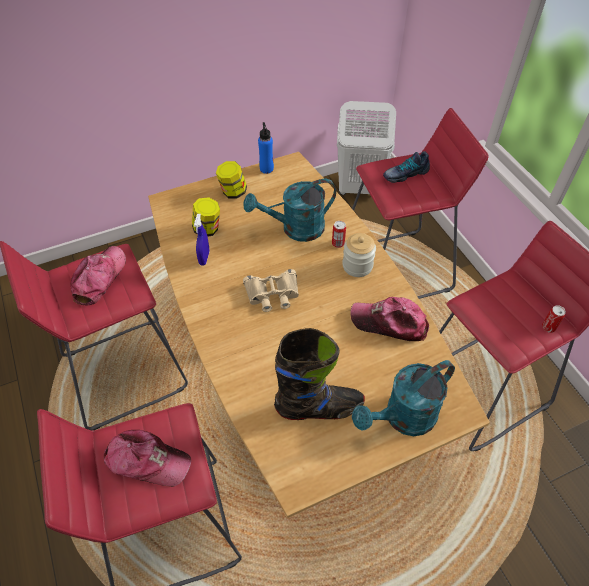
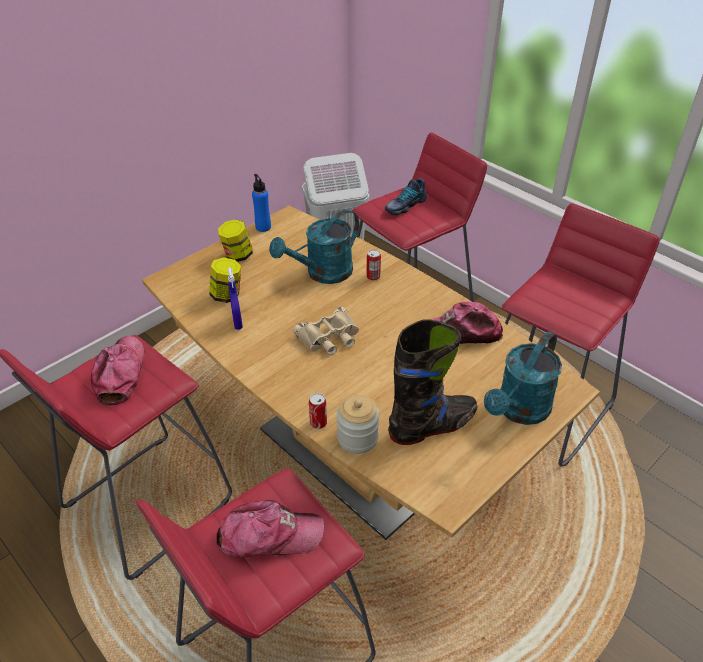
camera: 20 degrees left, 10 degrees down
jar [342,233,376,277] -> jar moved to [337,395,379,454]
can [542,305,566,333] -> can moved to [309,393,327,429]

